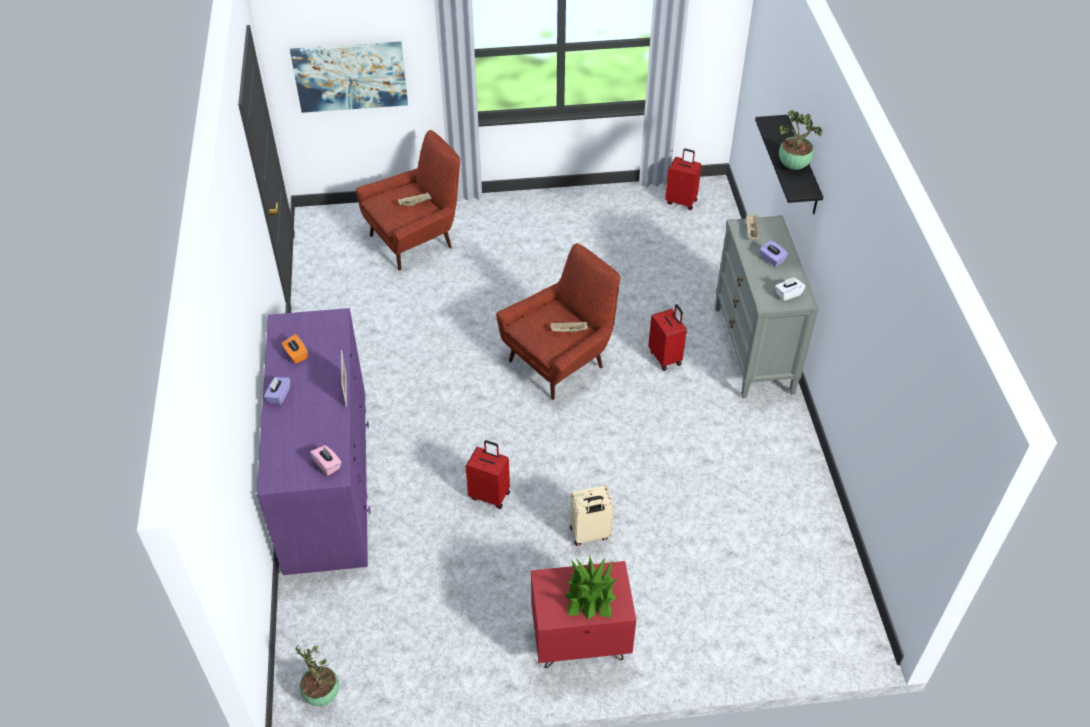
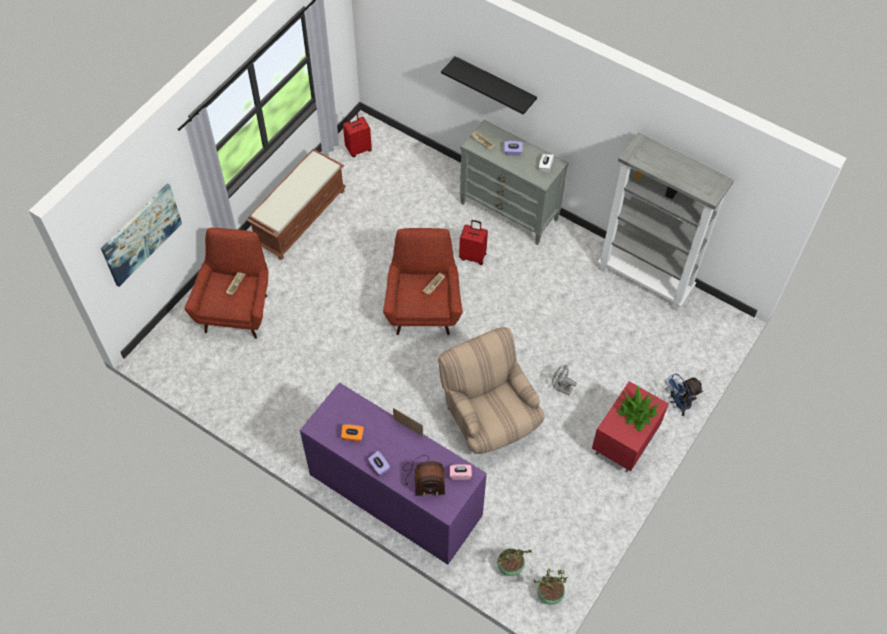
camera: 50 degrees left, 10 degrees up
red suitcase [466,440,510,509] -> beige armchair [438,327,544,454]
beige suitcase [570,486,614,546] -> grey fan [552,364,577,395]
potted plant [779,110,822,170] -> potted plant moved to [497,548,532,576]
none -> brown bench [247,149,346,260]
none -> radio [403,455,445,496]
none -> grey bookcase [598,133,734,311]
none -> blue fan [665,374,703,416]

